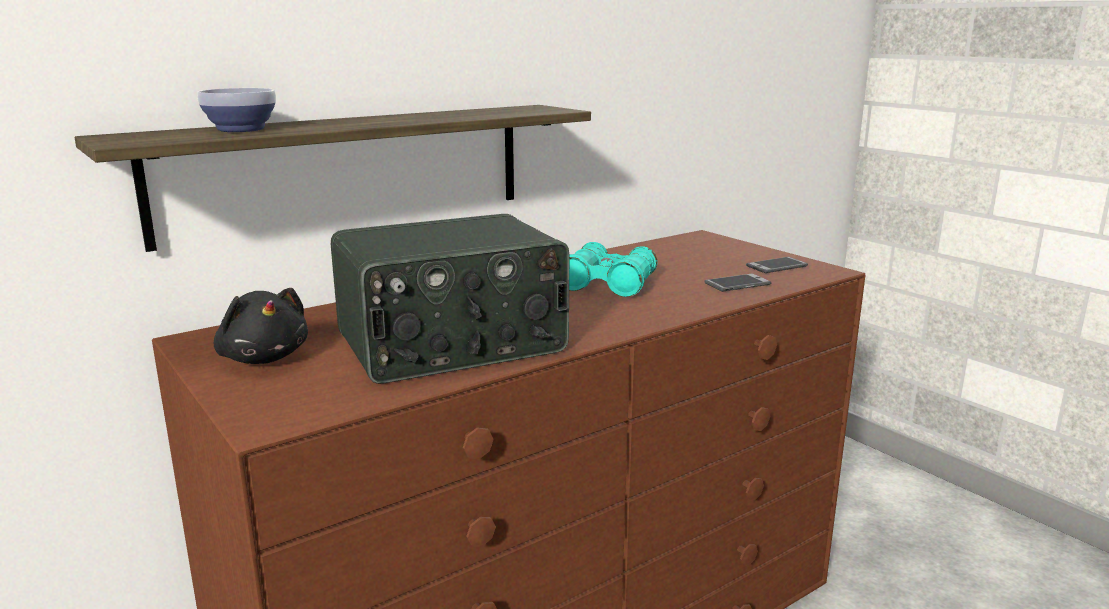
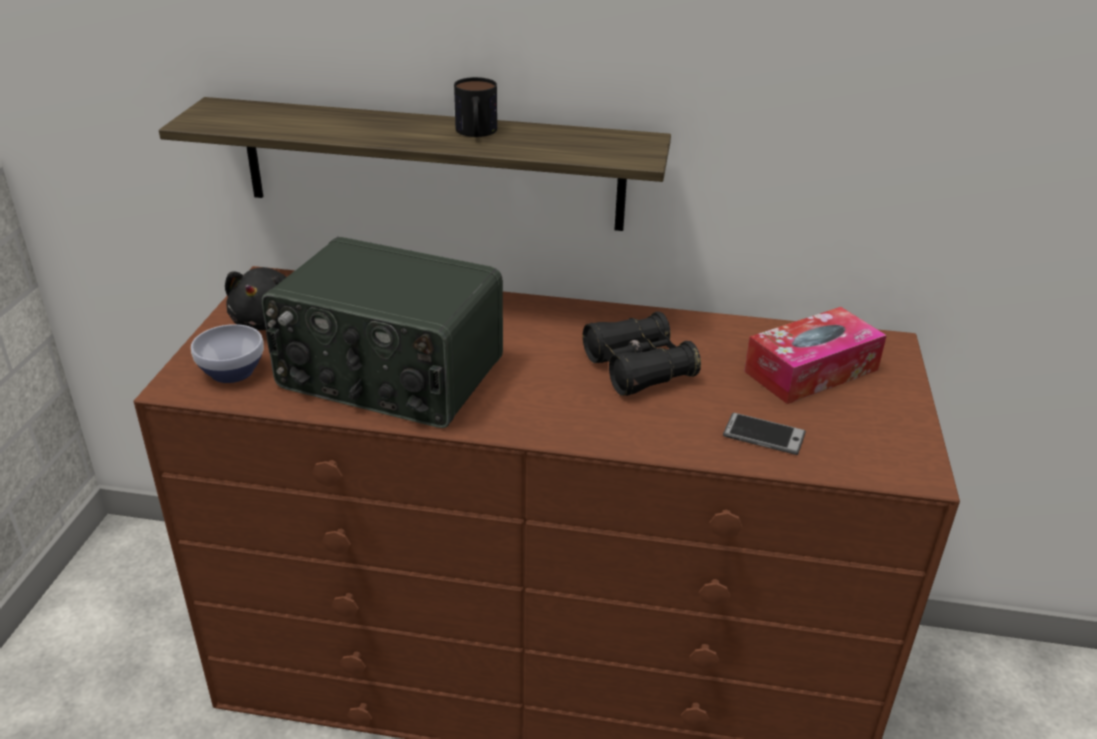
camera: 45 degrees right, 15 degrees up
bowl [197,88,276,132] -> bowl moved to [191,324,264,383]
turquoise binoculars [569,242,657,297] -> black binoculars [583,312,701,396]
phone [746,257,808,273] -> none
none -> mug [454,77,497,137]
none -> tissue box [744,307,887,404]

